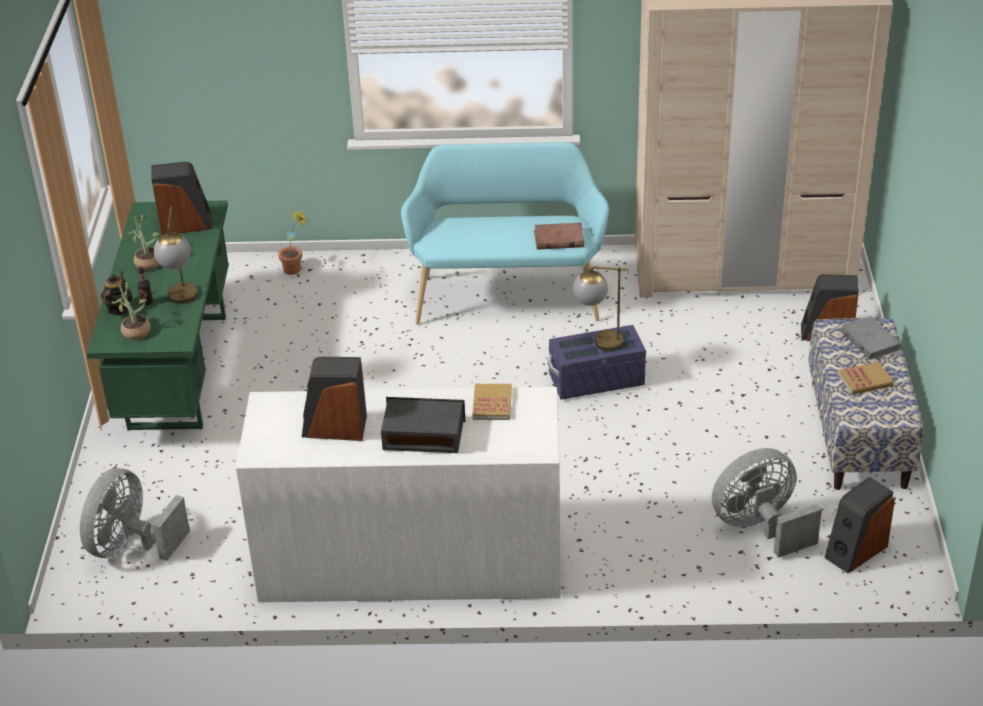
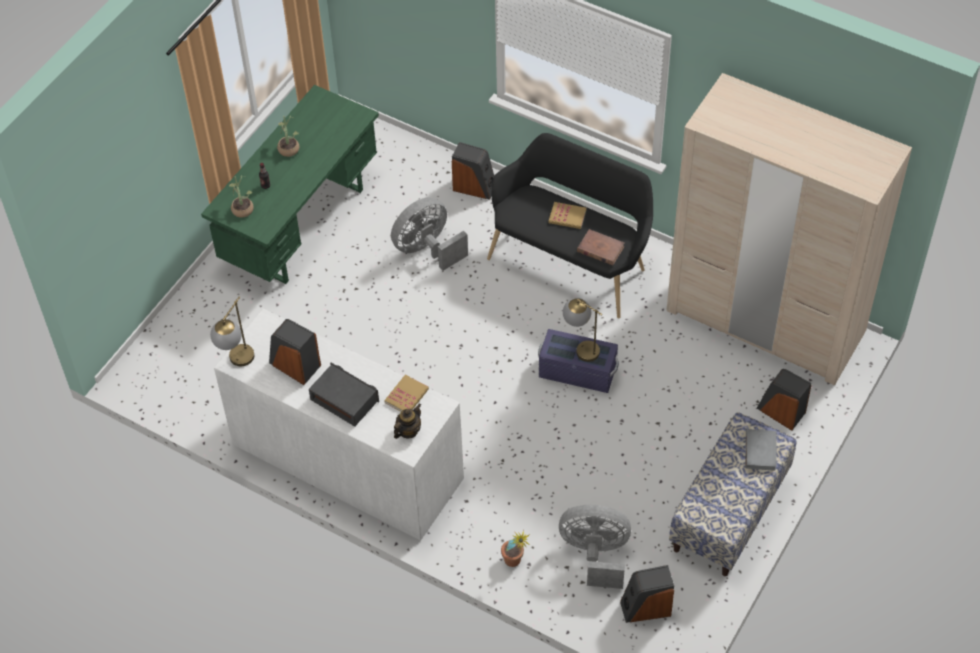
camera: 30 degrees right, 15 degrees up
grey fan [80,468,190,561] -> grey fan moved to [391,197,468,271]
teapot [101,271,132,315] -> teapot moved to [394,404,421,439]
speaker [152,162,213,236] -> speaker moved to [452,142,494,200]
table lamp [154,206,198,304] -> table lamp moved to [210,297,254,366]
potted plant [278,209,309,275] -> potted plant moved to [501,530,530,567]
turquoise bench [401,142,609,325] -> black bench [487,133,653,319]
book [838,362,894,395] -> book moved to [548,202,586,229]

